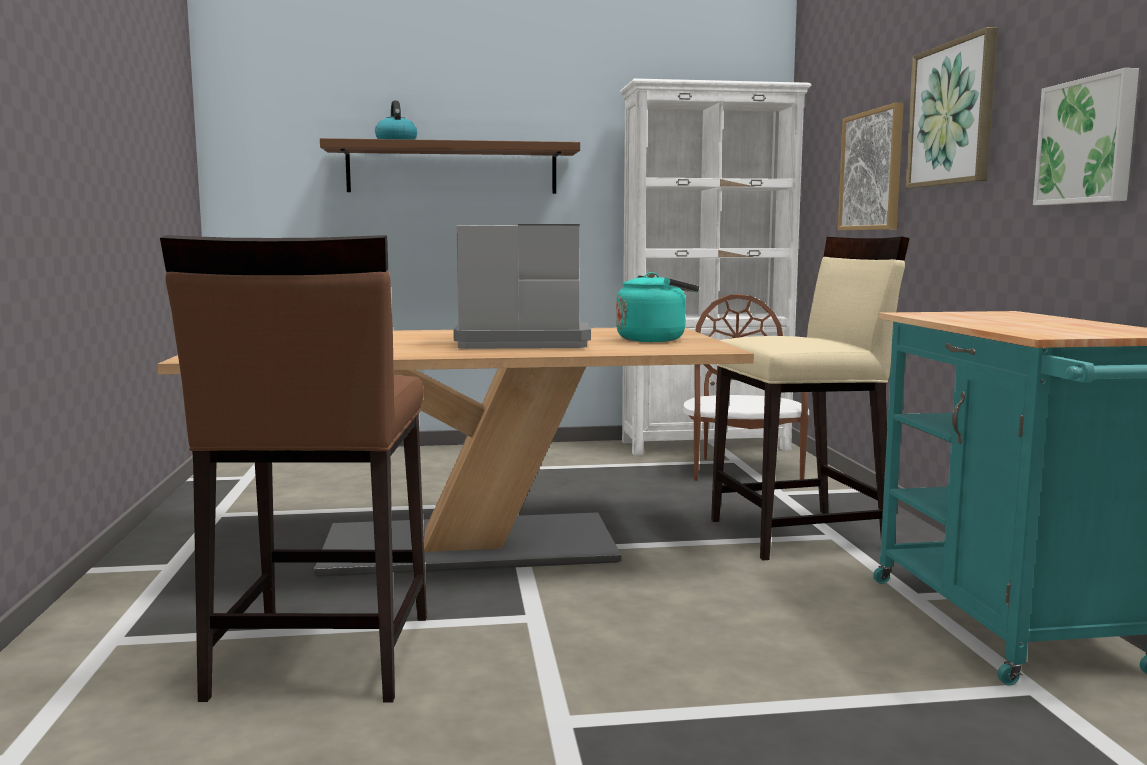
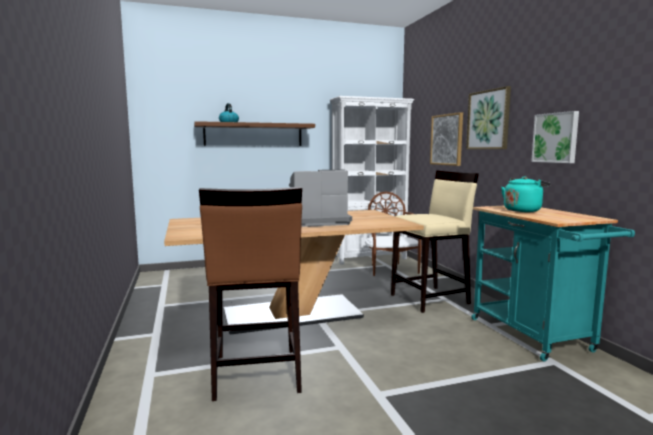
camera: 10 degrees left, 0 degrees up
turquoise kettle [616,272,699,342] -> turquoise kettle moved to [501,176,551,212]

